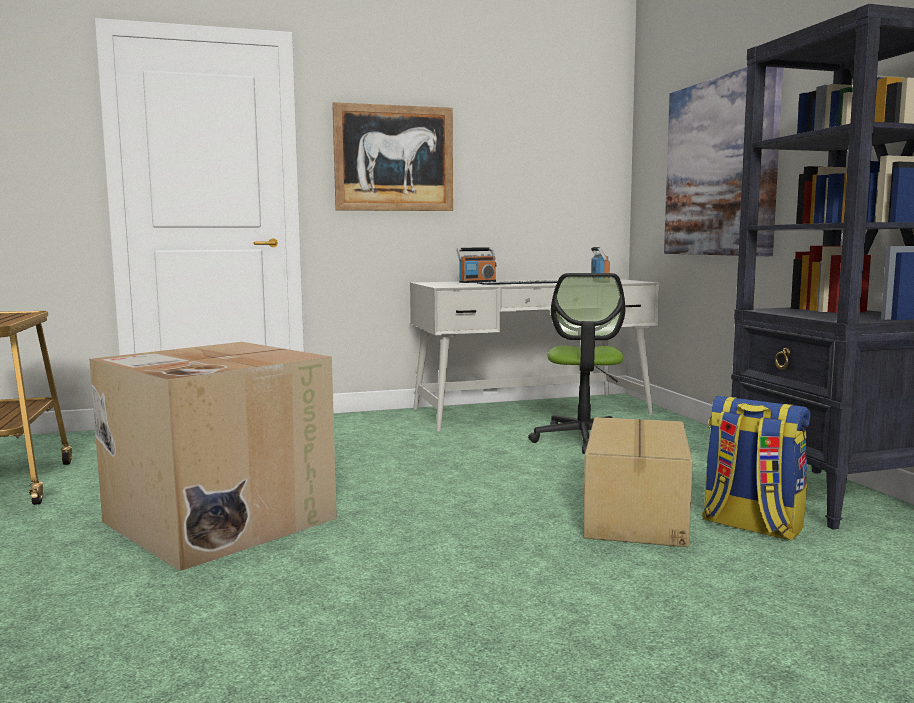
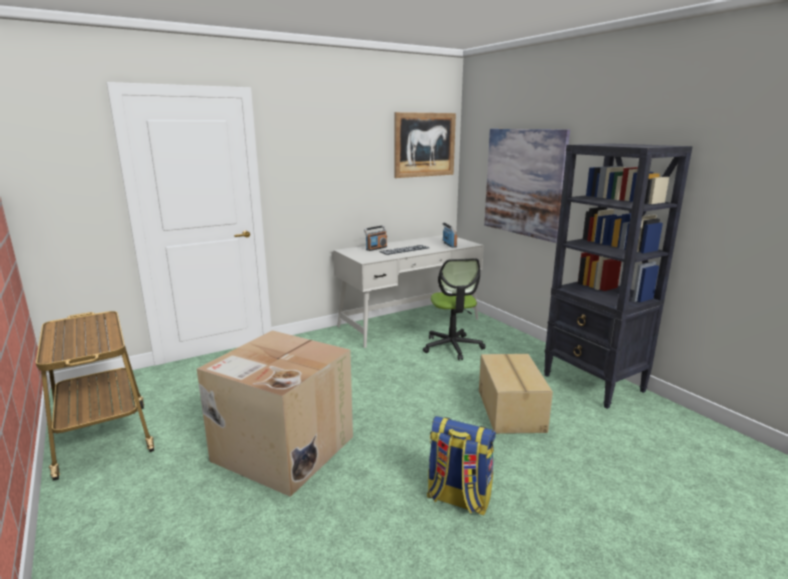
camera: 15 degrees left, 10 degrees up
picture [332,102,453,211] -> picture moved to [394,112,456,178]
backpack [702,396,810,541] -> backpack moved to [427,416,496,515]

